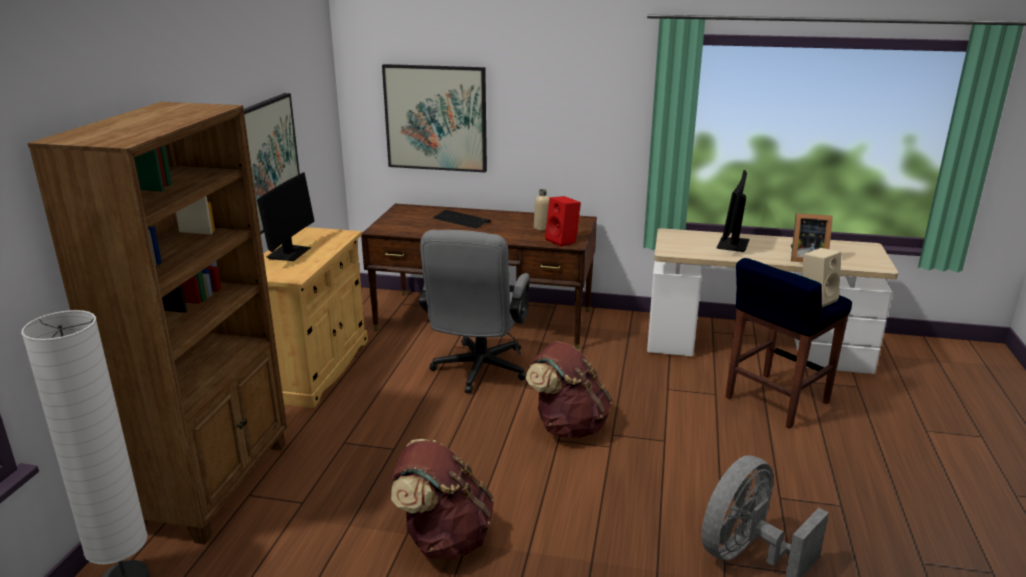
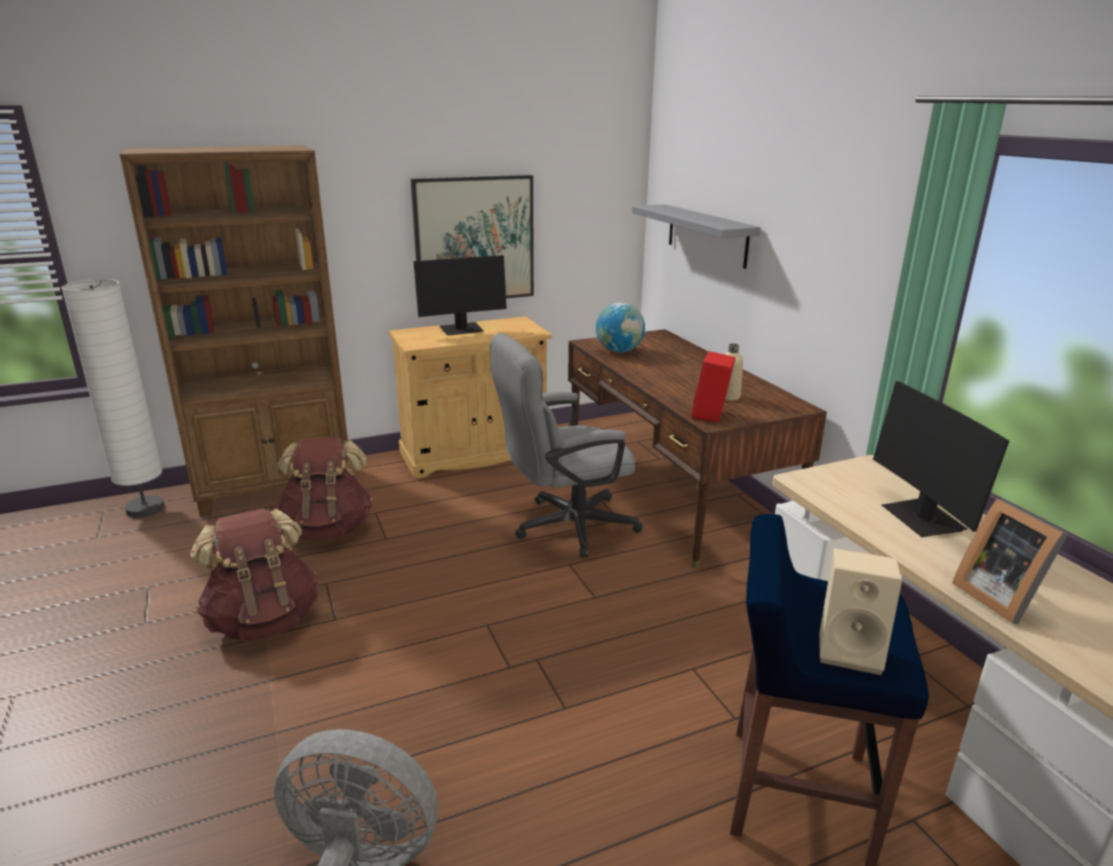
camera: 55 degrees right, 0 degrees up
picture [382,64,487,172] -> grey shelf [632,204,761,269]
keyboard [433,210,491,229] -> none
brown backpack [526,341,613,438] -> brown backpack moved to [274,437,373,540]
monitor [717,170,750,252] -> monitor turned 90 degrees counterclockwise [873,381,1009,537]
none -> globe [596,303,645,353]

